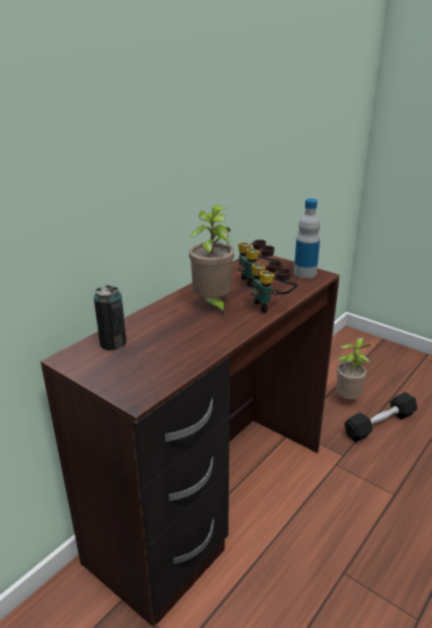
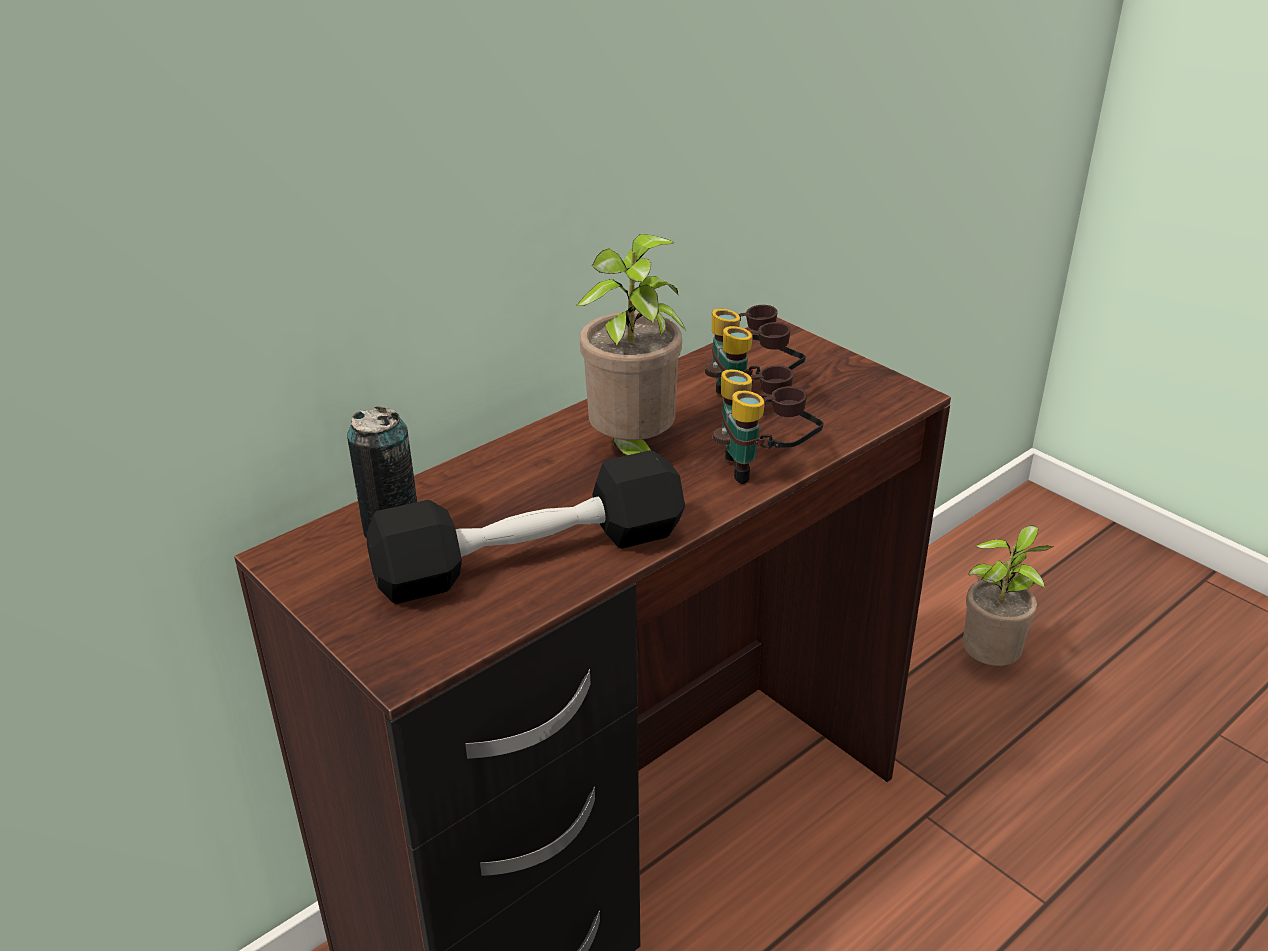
camera: 10 degrees right, 5 degrees up
bottle [294,199,320,279] -> none
black dumbbell [344,392,417,442] -> black dumbbell moved to [366,450,685,604]

